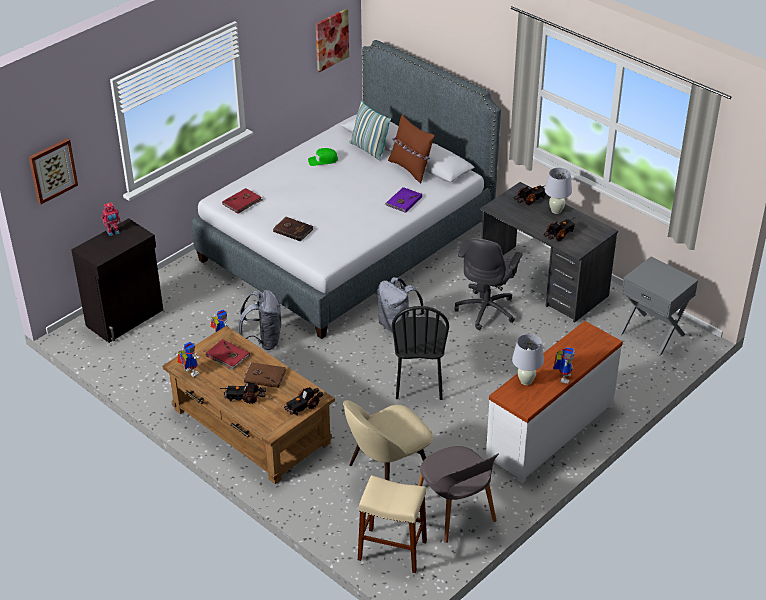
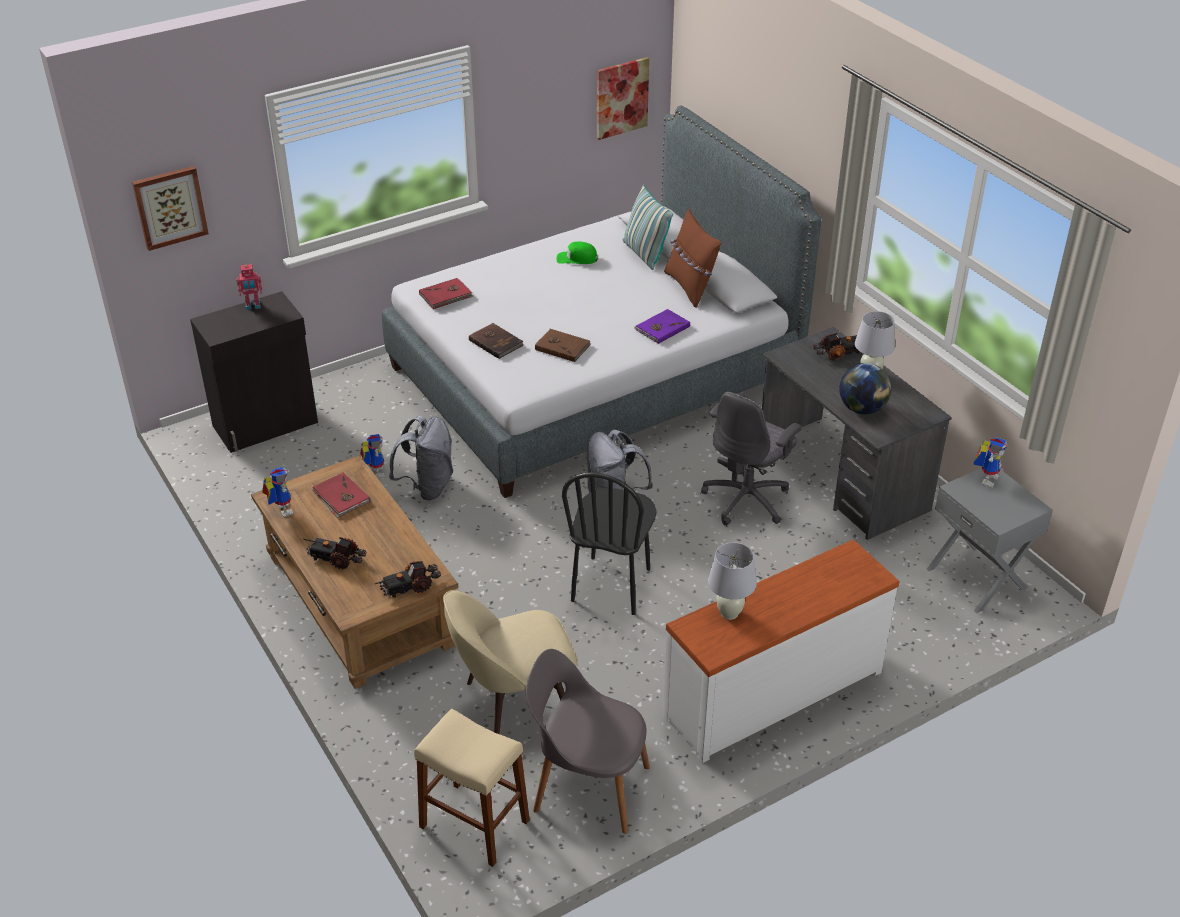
camera: 15 degrees right, 0 degrees up
brown book [244,362,286,388] -> brown book moved to [535,329,590,362]
grey chair [418,446,499,543] -> grey chair turned 120 degrees clockwise [526,649,650,834]
toy truck [543,217,576,241] -> globe [839,363,891,414]
toy robot [553,347,575,383] -> toy robot moved to [973,437,1007,488]

